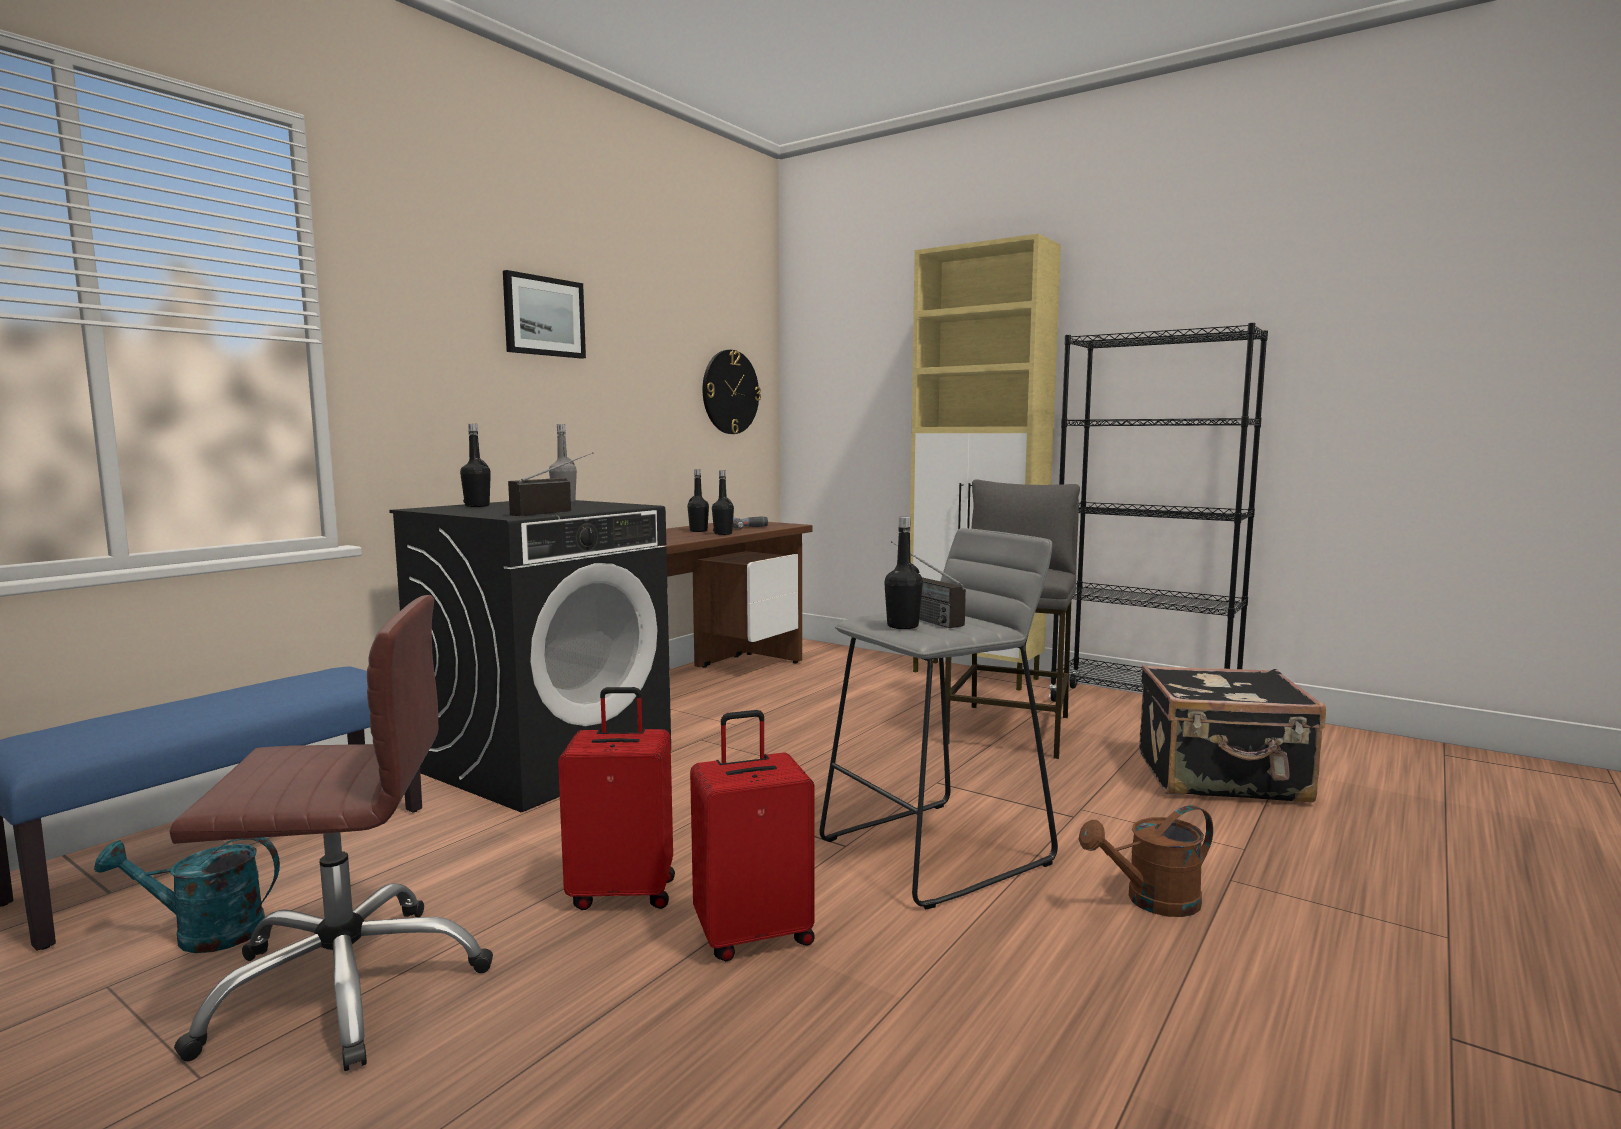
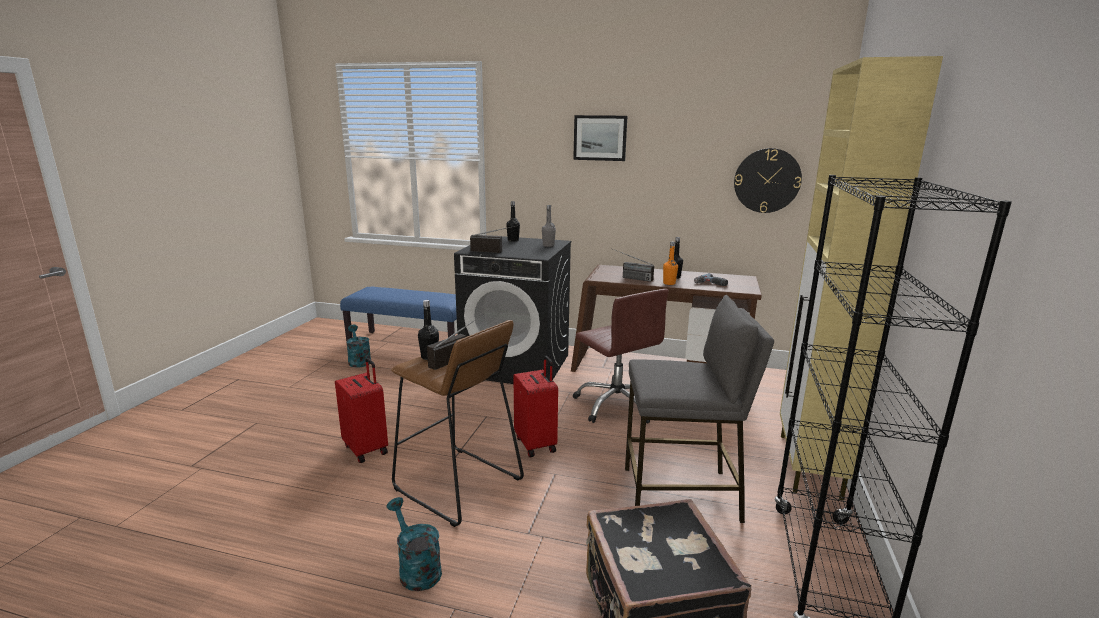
camera: 70 degrees right, 10 degrees up
brown office chair [169,595,493,1071] -> brown office chair moved to [573,289,669,423]
red suitcase [558,687,675,910] -> red suitcase moved to [513,356,558,457]
black bottle [712,470,734,535] -> orange bottle [663,242,678,285]
grey stool [819,528,1058,909] -> brown stool [391,320,524,527]
brown watering can [1079,805,1213,917] -> turquoise watering can [386,497,442,591]
none -> radio [611,248,654,282]

